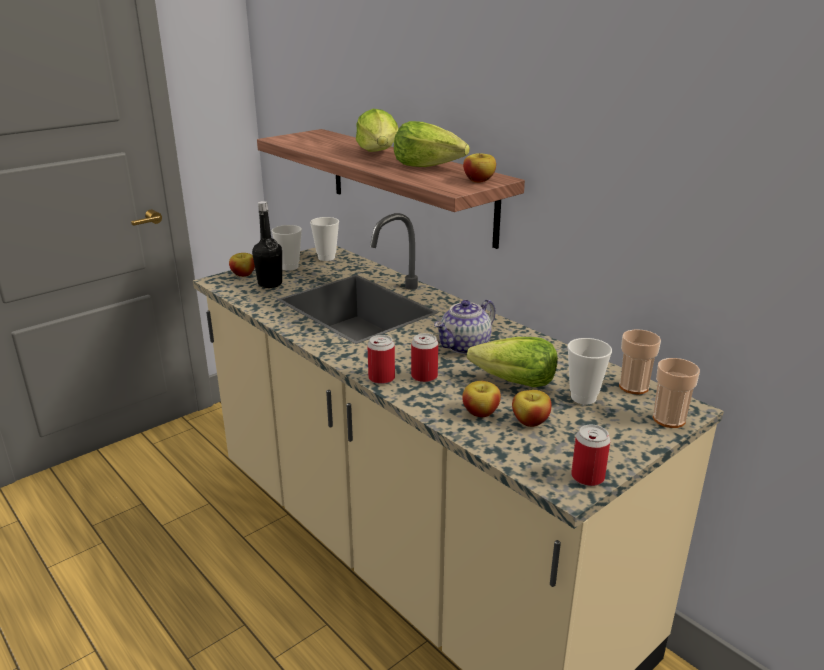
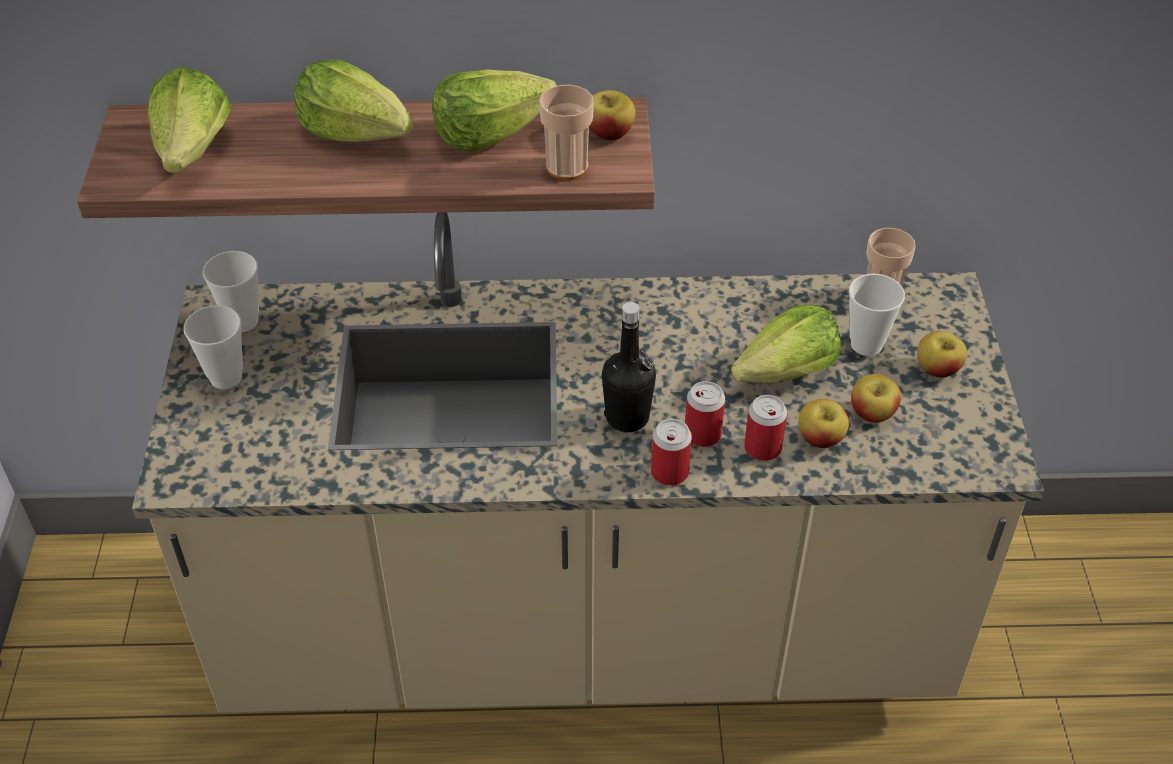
camera: 50 degrees left, 20 degrees up
apple [229,253,255,277] -> apple moved to [917,331,967,378]
black bottle [252,201,282,288] -> black bottle moved to [602,302,656,432]
teapot [434,300,496,354] -> none
can [571,425,610,486] -> can moved to [744,395,787,461]
cup [653,358,700,428] -> cup moved to [539,85,594,180]
none -> lettuce [148,67,231,173]

